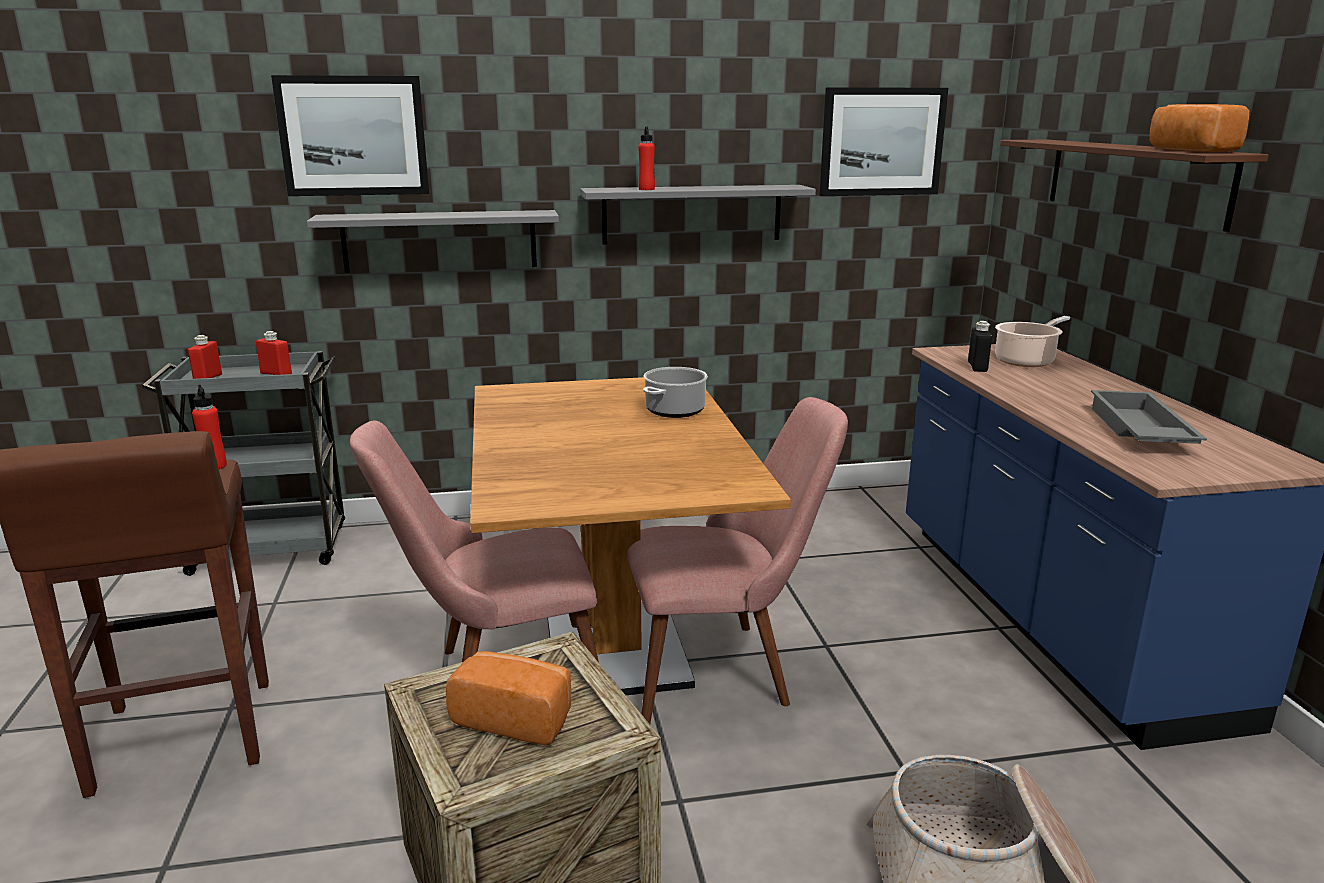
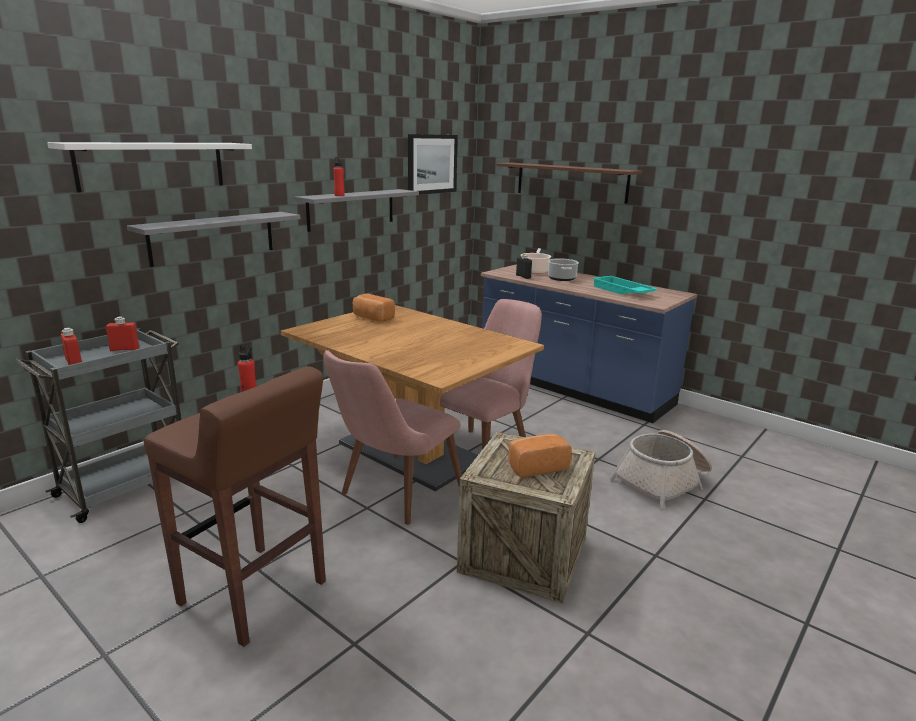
camera: 40 degrees left, 0 degrees up
picture [271,75,429,196] -> white shelf [47,142,252,193]
cooking pot [643,367,708,418] -> cooking pot moved to [548,258,579,281]
grey tray [1091,390,1207,444] -> turquoise tray [593,276,658,295]
bread [1150,104,1249,152] -> bread moved to [353,294,395,321]

